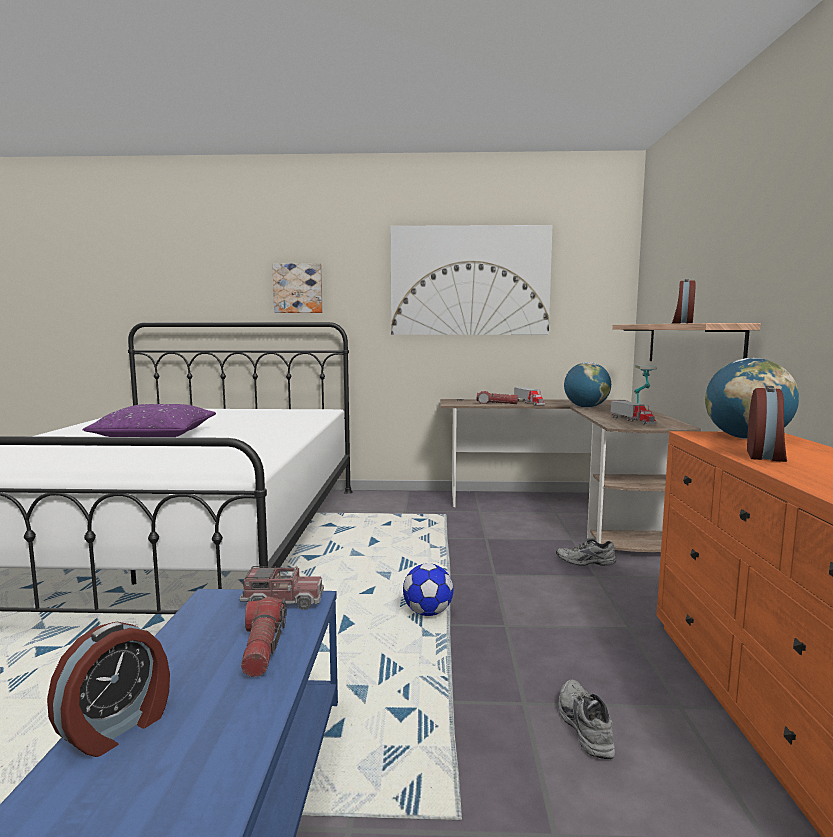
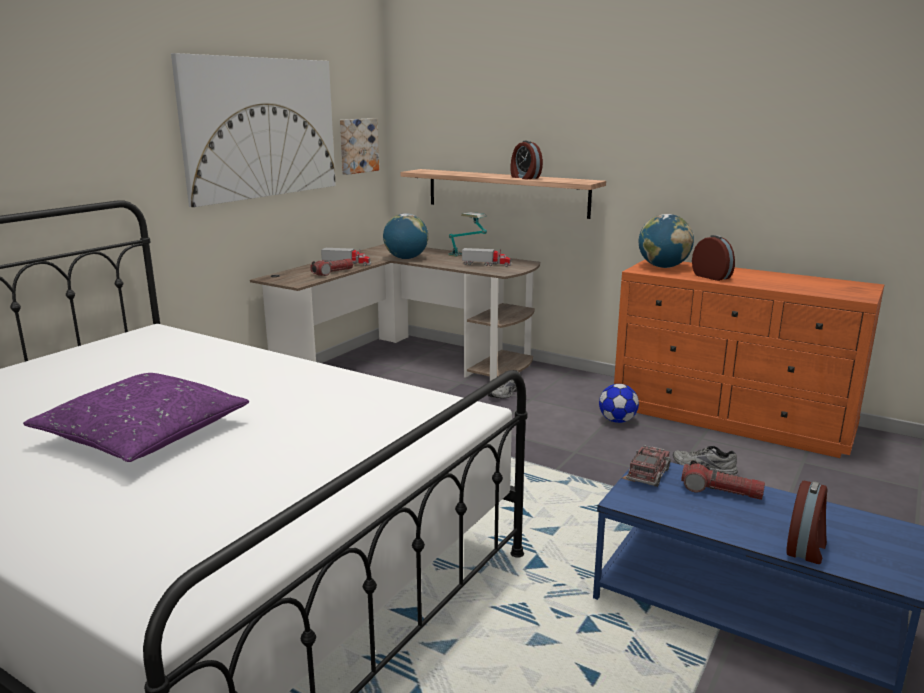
camera: 60 degrees left, 10 degrees up
alarm clock [47,622,170,757] -> alarm clock turned 60 degrees clockwise [786,481,828,564]
picture [272,263,323,313] -> picture moved to [340,118,379,175]
football [403,563,453,616] -> football moved to [599,384,639,423]

